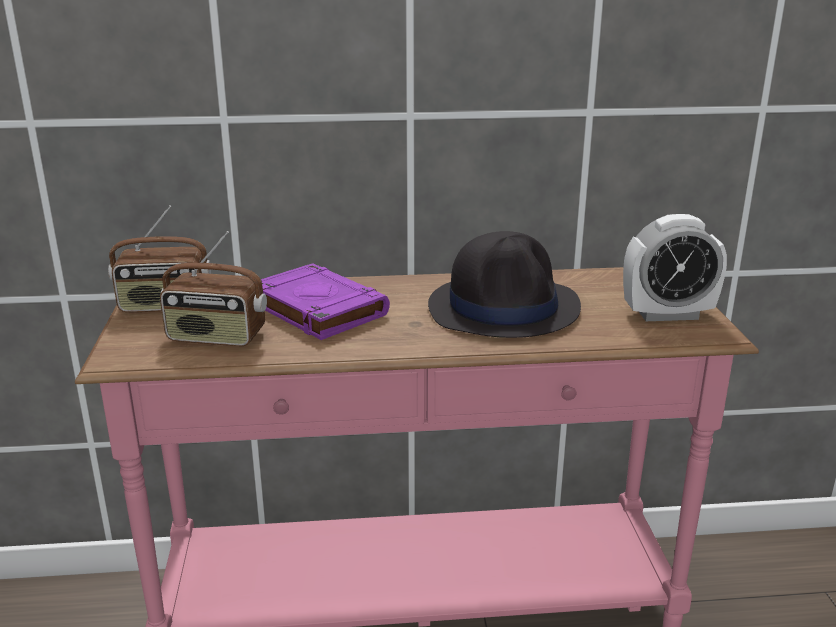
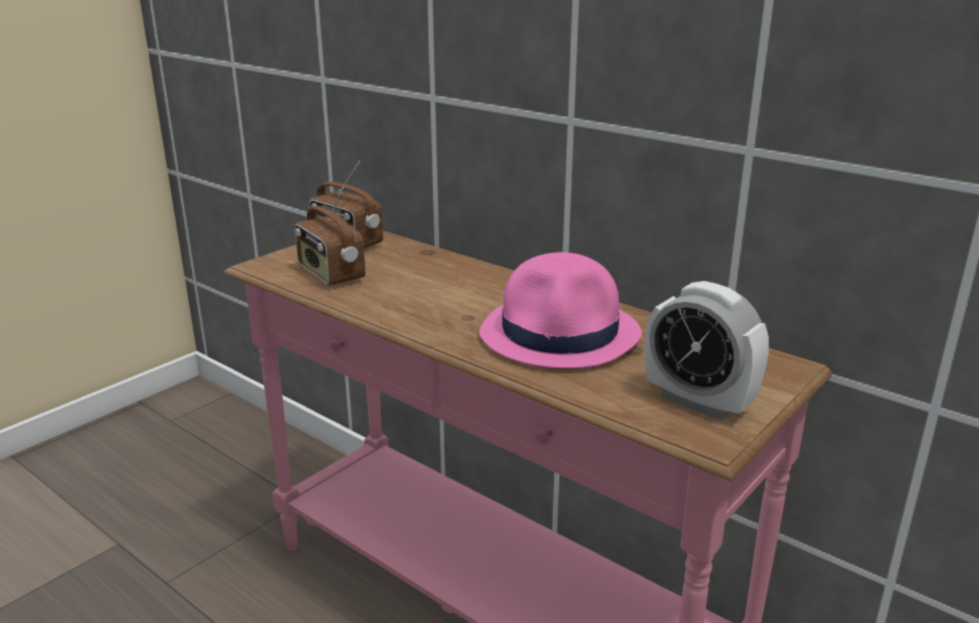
camera: 45 degrees right, 0 degrees up
purple book [261,263,390,340] -> none
black hat [428,231,581,338] -> pink hat [479,252,642,368]

